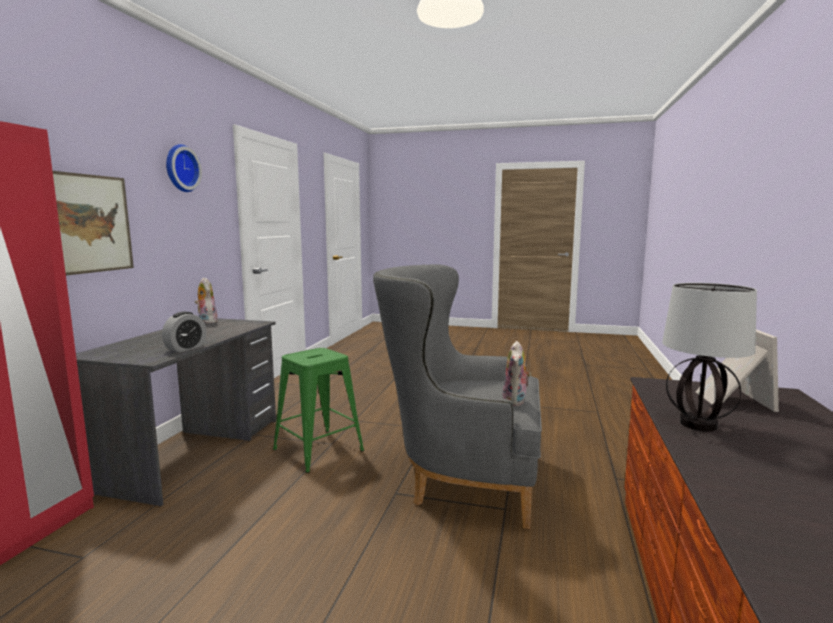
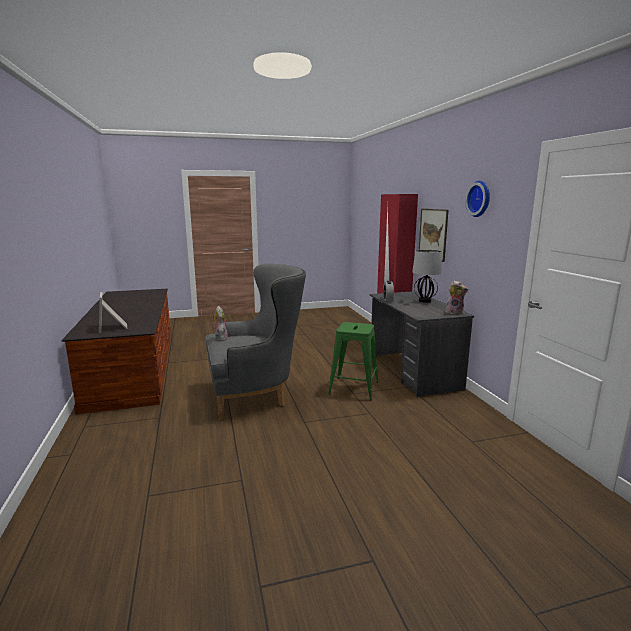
camera: 150 degrees right, 5 degrees up
table lamp [662,283,757,432] -> table lamp moved to [412,250,442,303]

